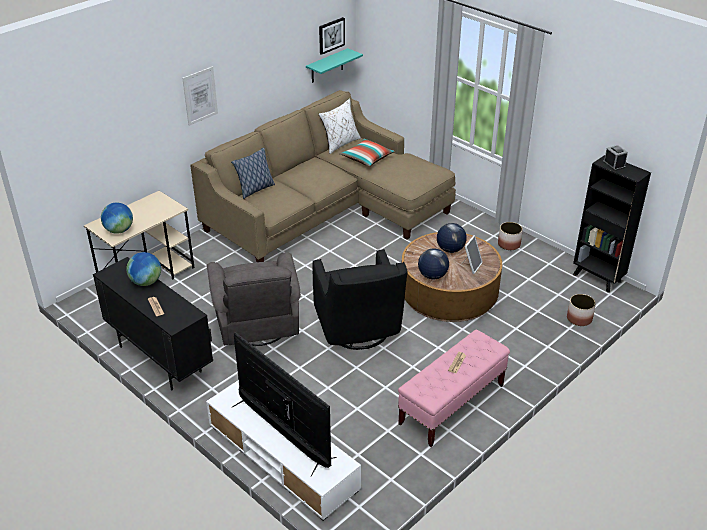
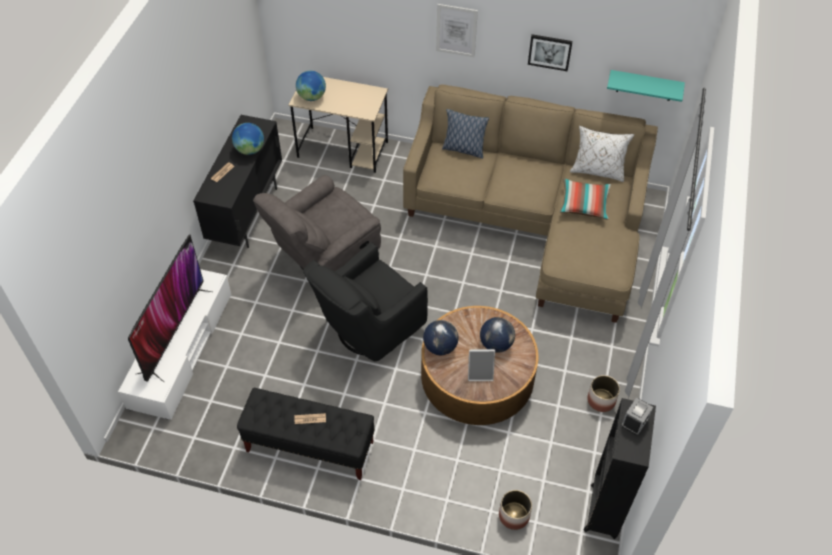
camera: 60 degrees right, 15 degrees up
picture [319,17,345,55] -> picture moved to [528,34,573,71]
pink bench [398,330,510,447] -> black bench [237,388,375,480]

